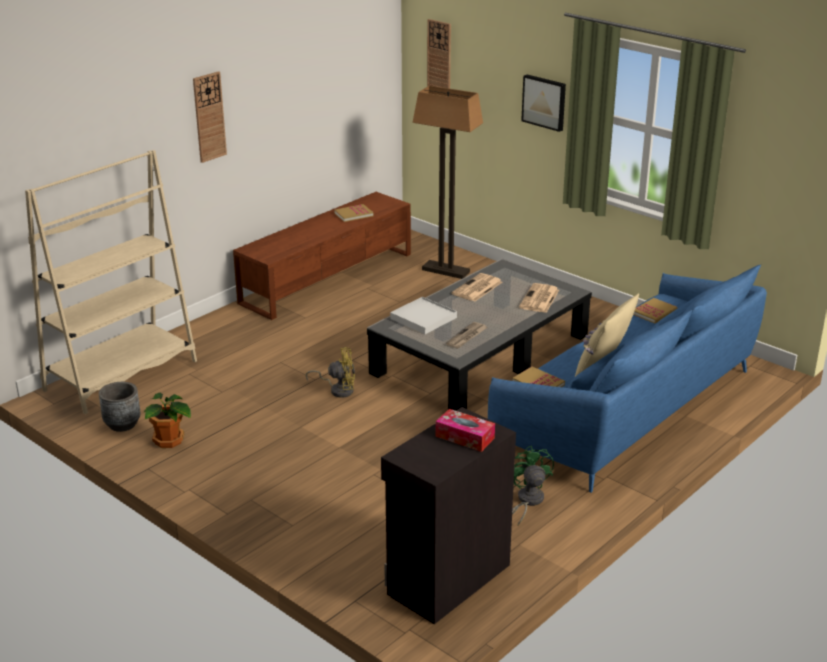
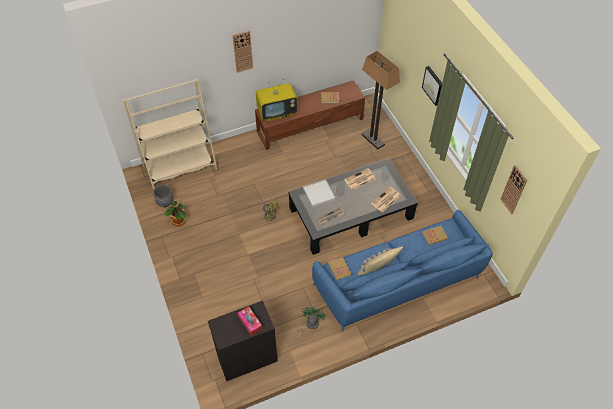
camera: 25 degrees right, 25 degrees up
wall clock [427,19,451,89] -> wall clock moved to [500,165,527,214]
none -> television [256,80,297,121]

